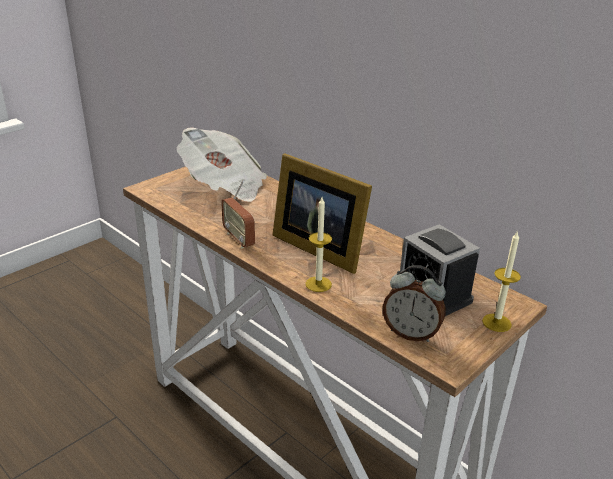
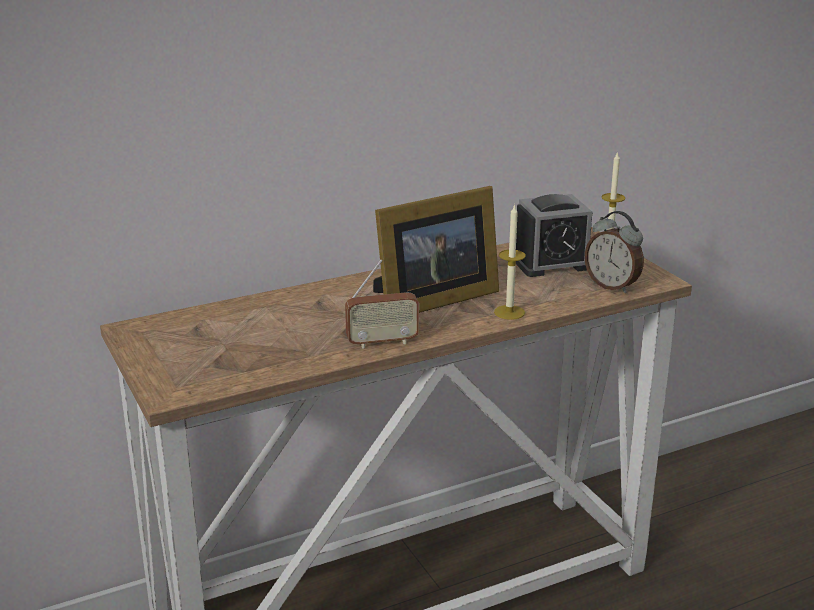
camera: 70 degrees left, 5 degrees down
newspaper [176,127,267,202] -> none
alarm clock [383,265,446,342] -> alarm clock turned 90 degrees clockwise [585,211,644,293]

